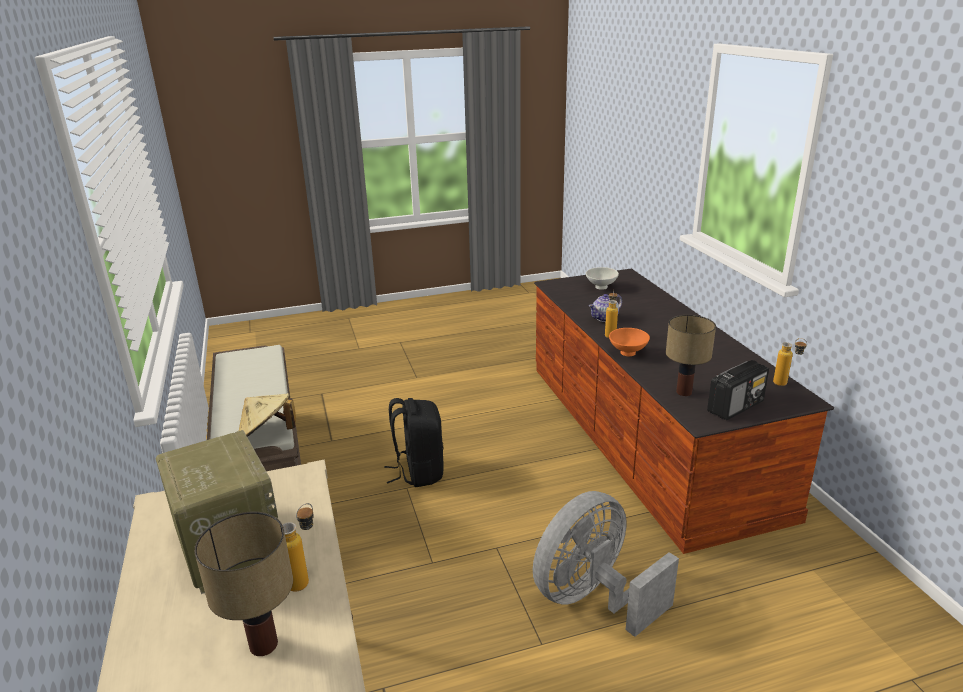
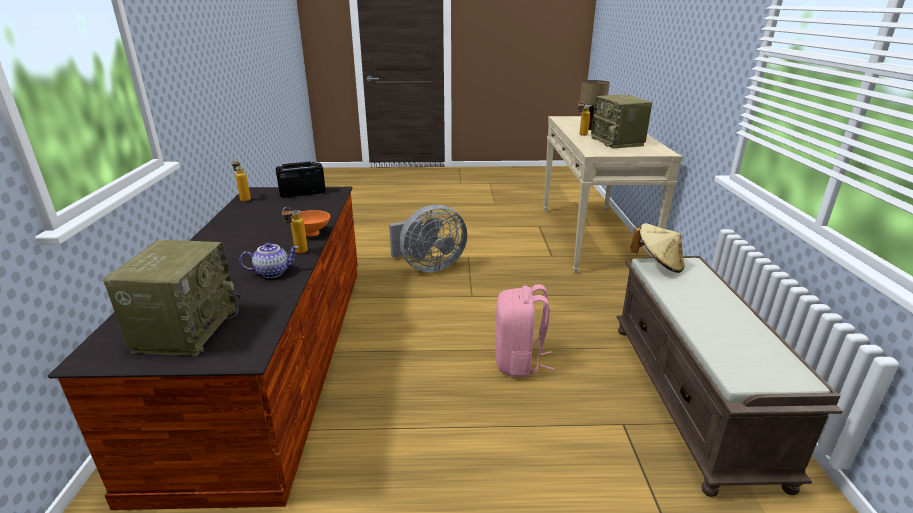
camera: 165 degrees left, 0 degrees up
black backpack [384,398,444,487] -> pink backpack [495,284,554,377]
white bowl [586,267,619,290] -> radio [103,240,240,356]
table lamp [666,315,716,396] -> none

